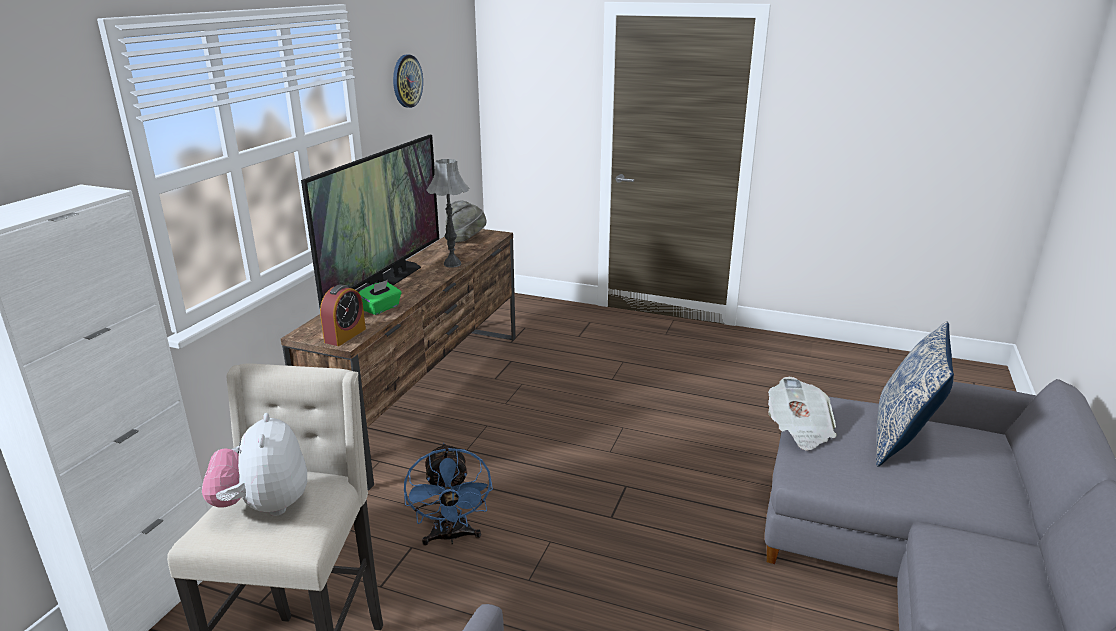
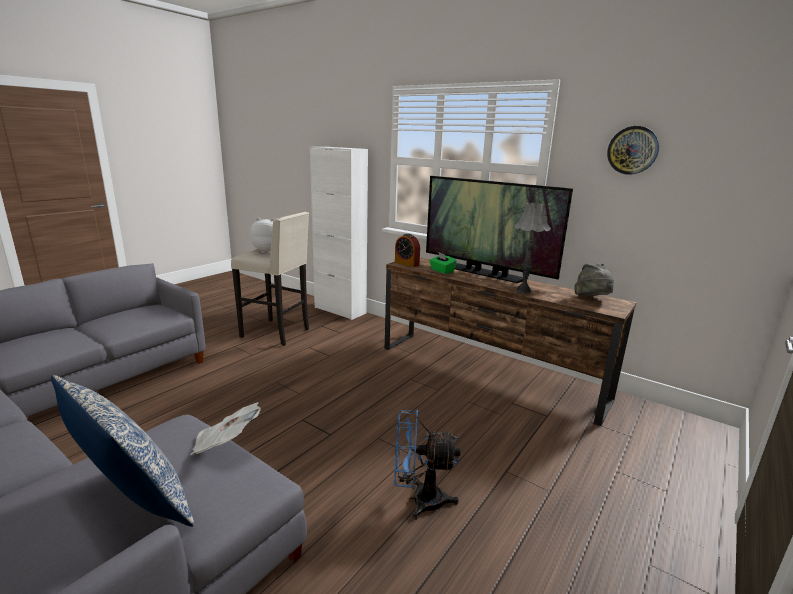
camera: 105 degrees right, 5 degrees down
blue fan [404,443,493,545] -> blue fan moved to [394,410,461,520]

